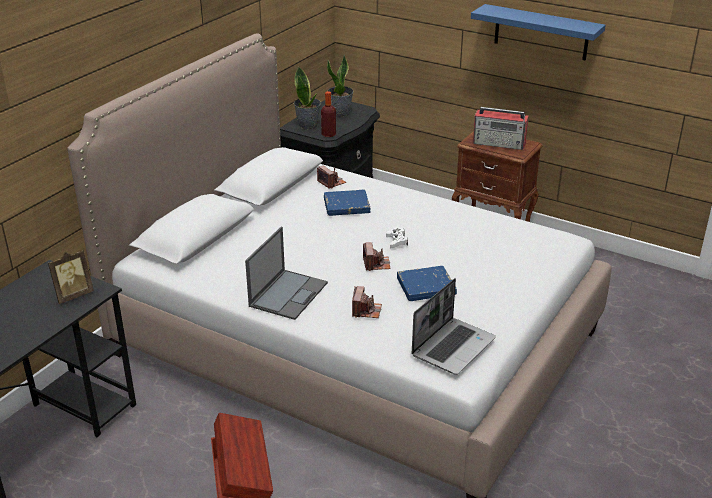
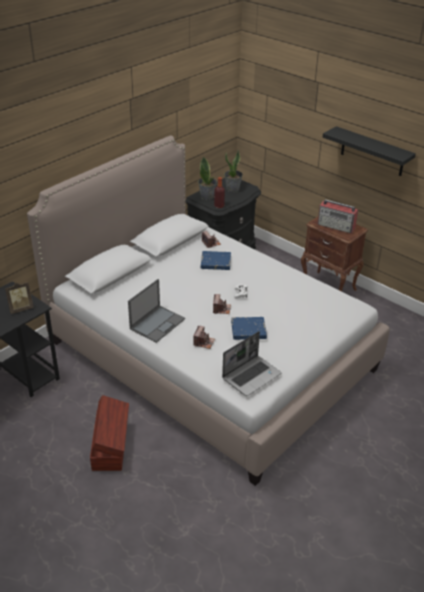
camera: 10 degrees right, 5 degrees up
blue shelf [471,4,606,61] -> black shelf [323,126,416,176]

